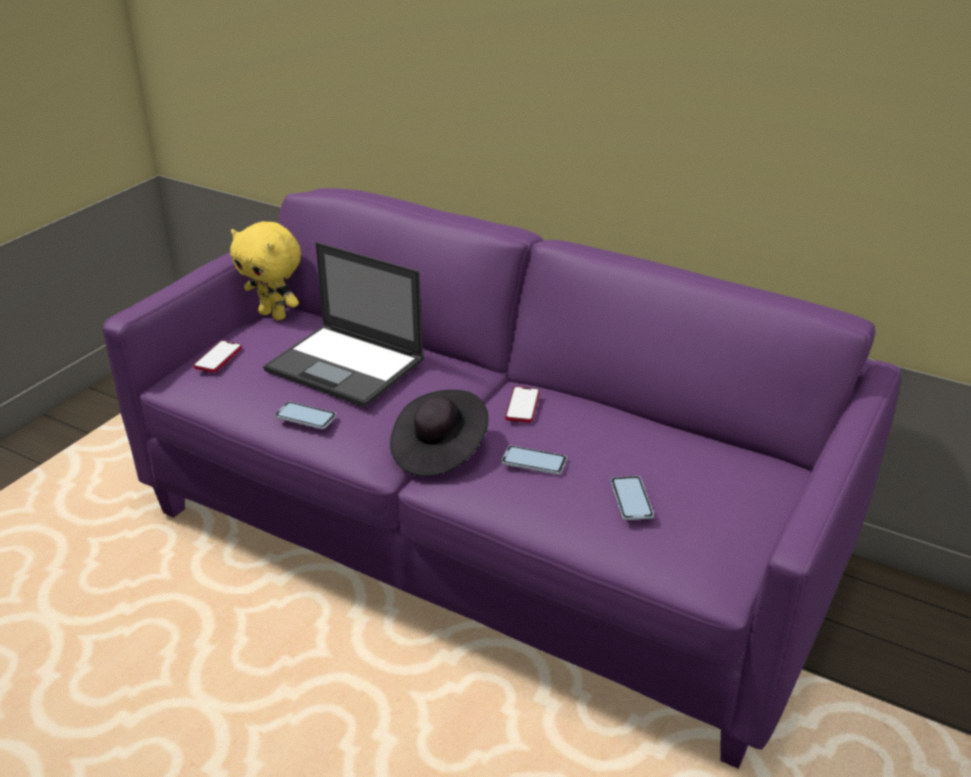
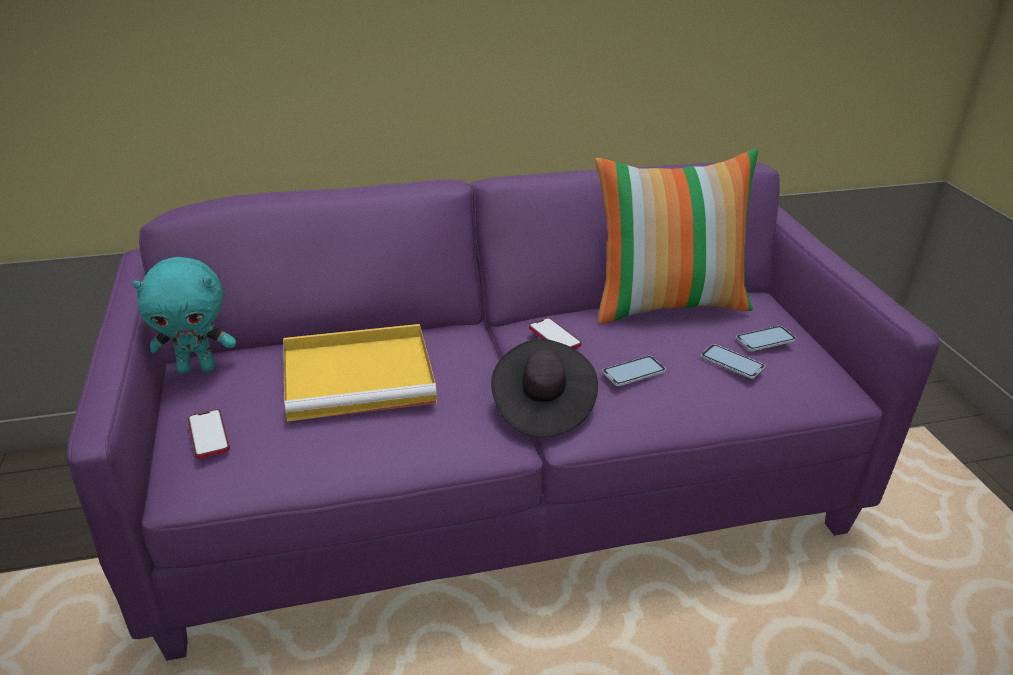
camera: 45 degrees left, 0 degrees up
yellow plush toy [230,221,301,320] -> turquoise plush toy [132,257,236,374]
laptop [263,242,424,407] -> yellow tray [283,324,437,422]
phone [275,402,336,429] -> phone moved to [736,326,797,351]
none -> pillow [595,149,758,324]

